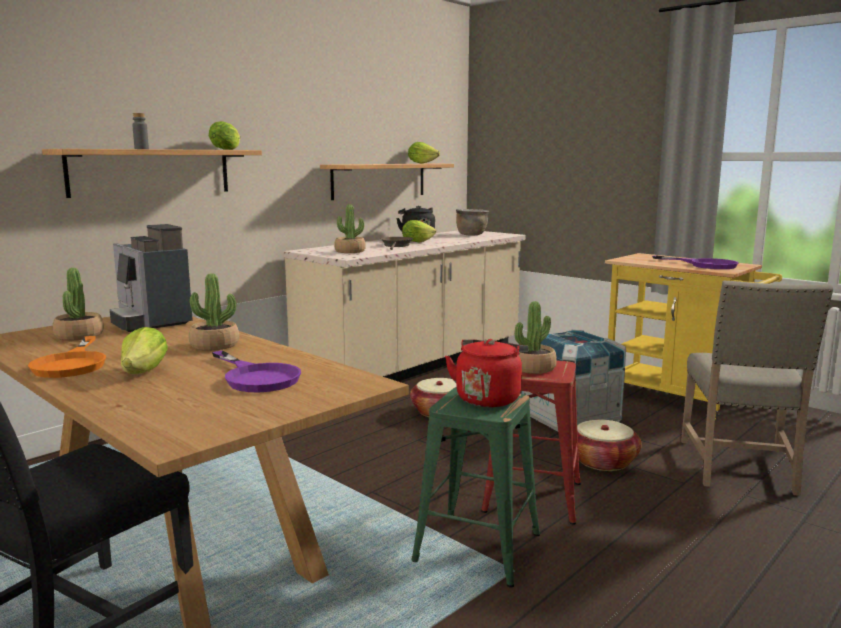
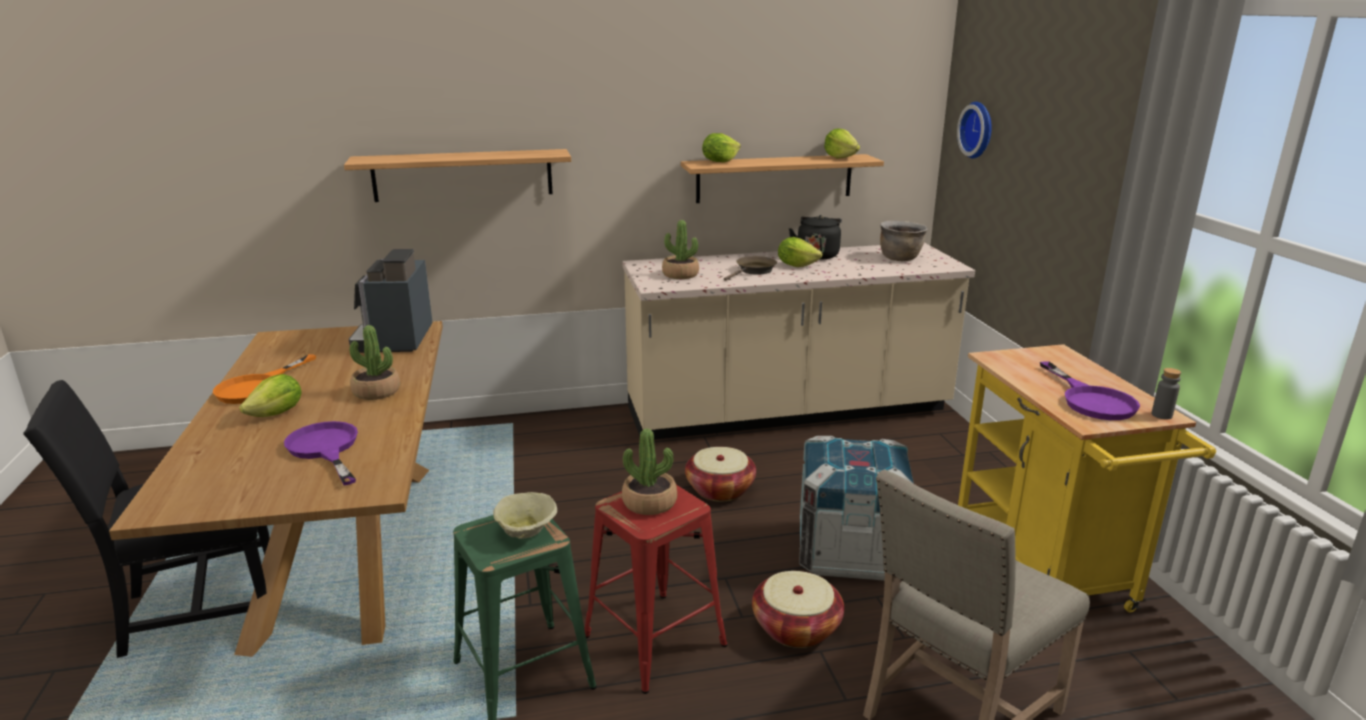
camera: 35 degrees right, 10 degrees up
potted plant [53,268,104,340] -> none
grey bottle [132,113,149,149] -> grey bottle moved to [1152,368,1181,419]
lettuce [209,121,240,150] -> lettuce moved to [702,133,741,163]
purple frying pan [212,350,301,392] -> purple frying pan turned 150 degrees clockwise [284,421,358,486]
red kettle [445,339,529,407] -> beige bowl [493,492,557,539]
none -> wall clock [957,102,992,159]

